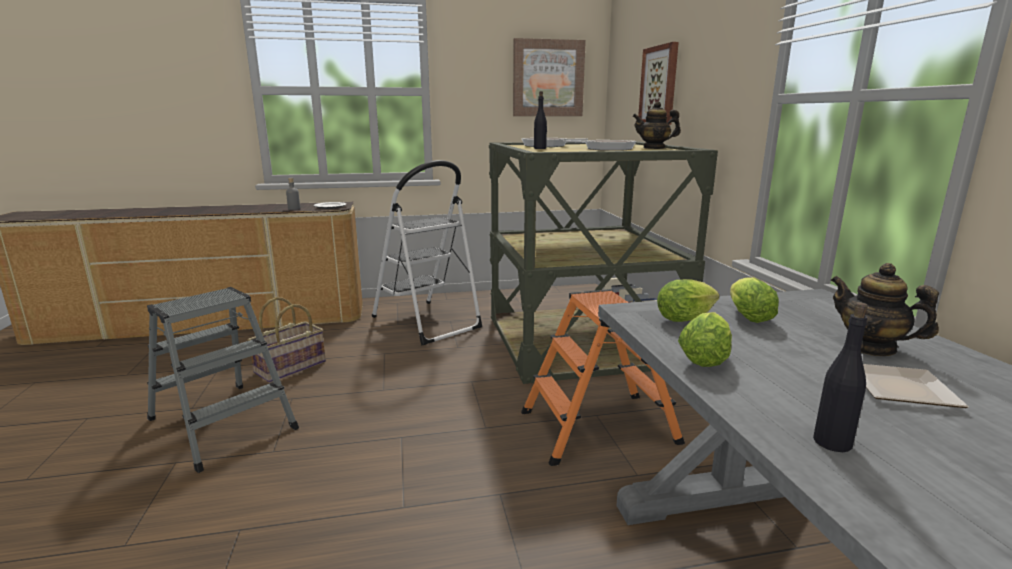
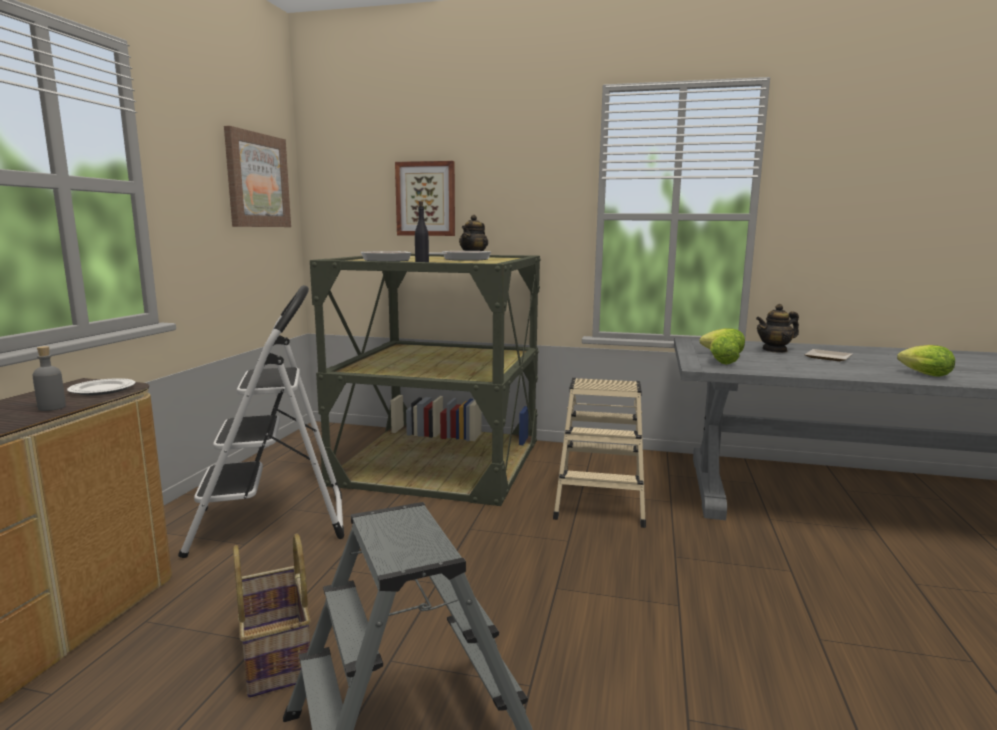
camera: 65 degrees left, 5 degrees down
orange step ladder [521,289,685,466] -> beige step ladder [553,378,646,528]
lettuce [678,312,732,367] -> lettuce moved to [897,345,955,377]
black bottle [813,302,868,452] -> none

